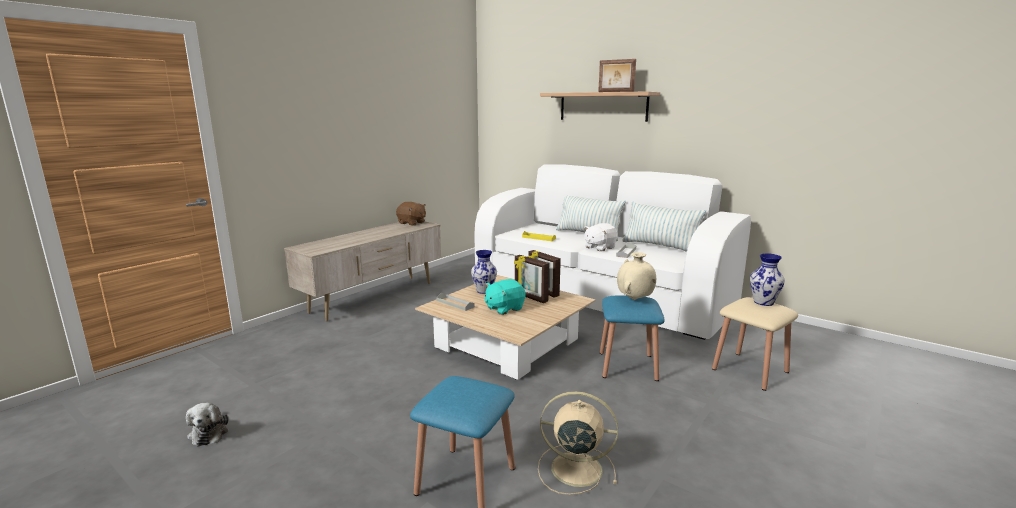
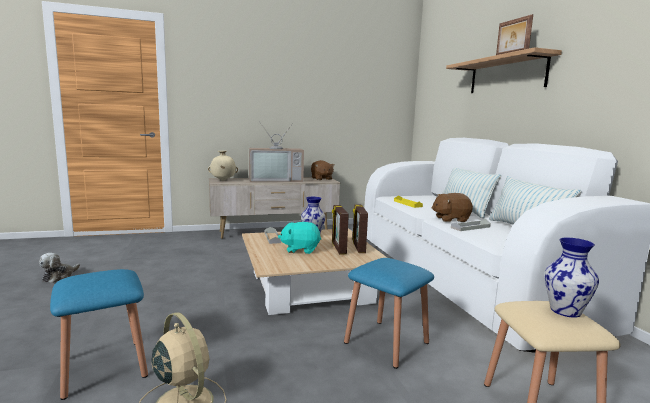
camera: 35 degrees right, 5 degrees down
white plush toy [584,223,618,251] -> brown plush toy [431,193,473,222]
beige vase [617,252,656,300] -> beige vase moved to [208,151,238,181]
none -> television [249,121,304,182]

